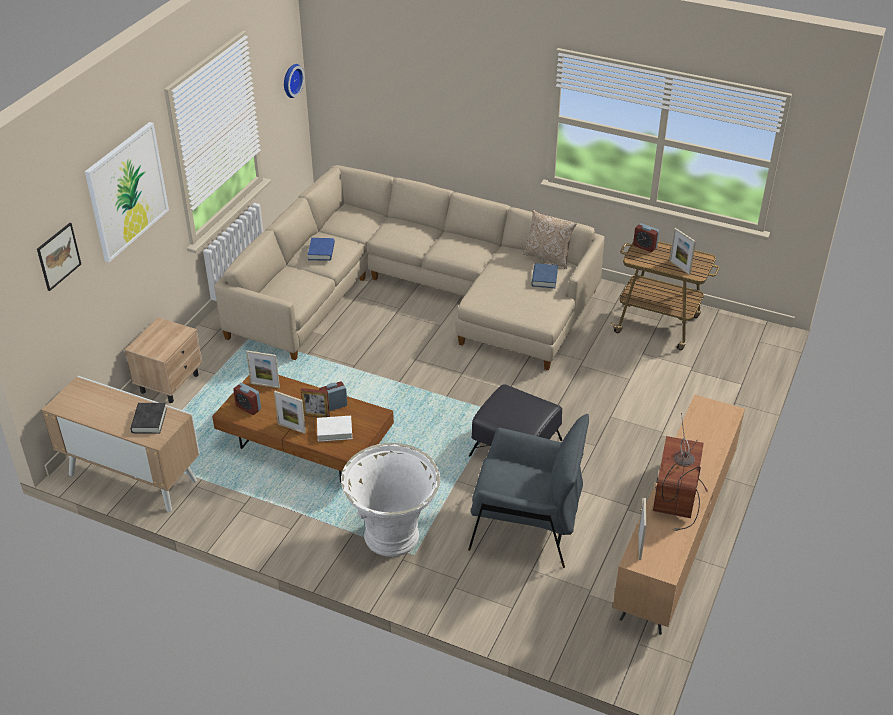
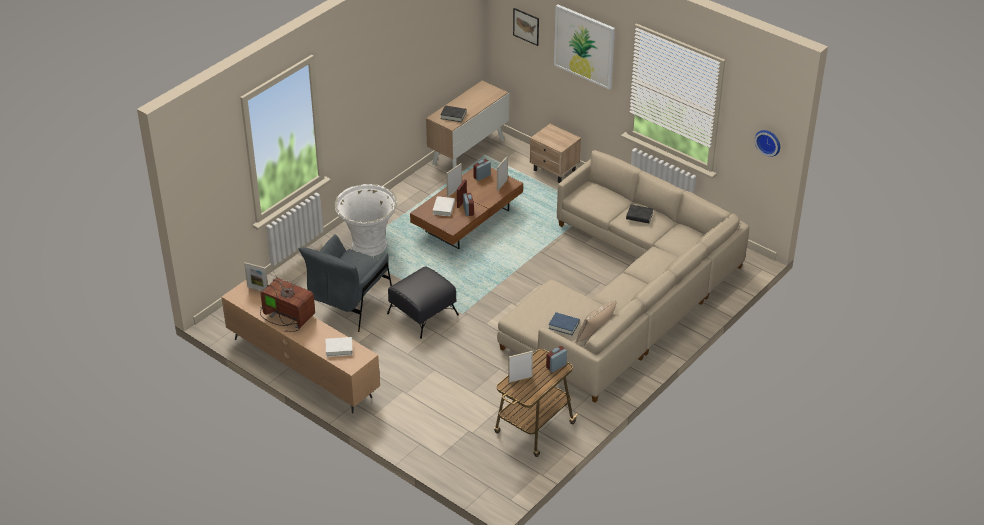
camera: 105 degrees right, 0 degrees up
blue book [308,238,335,261] -> black book [626,204,653,223]
none -> white book [325,337,353,357]

